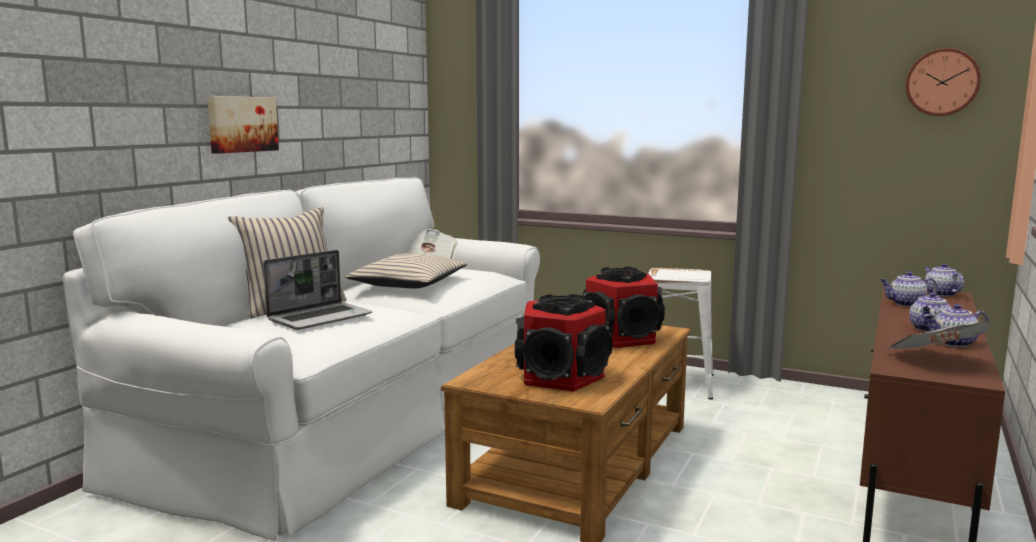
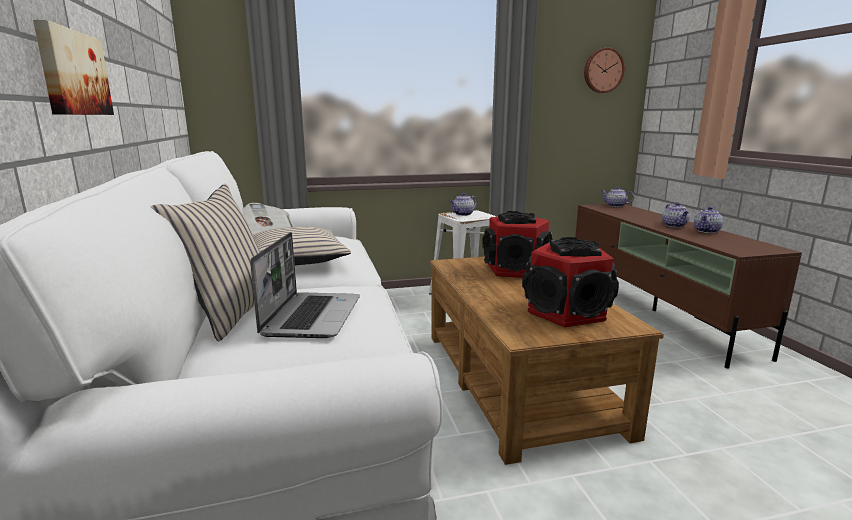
camera: 40 degrees left, 5 degrees up
teapot [881,271,937,307] -> teapot moved to [449,193,477,216]
newspaper [885,321,994,349] -> none

